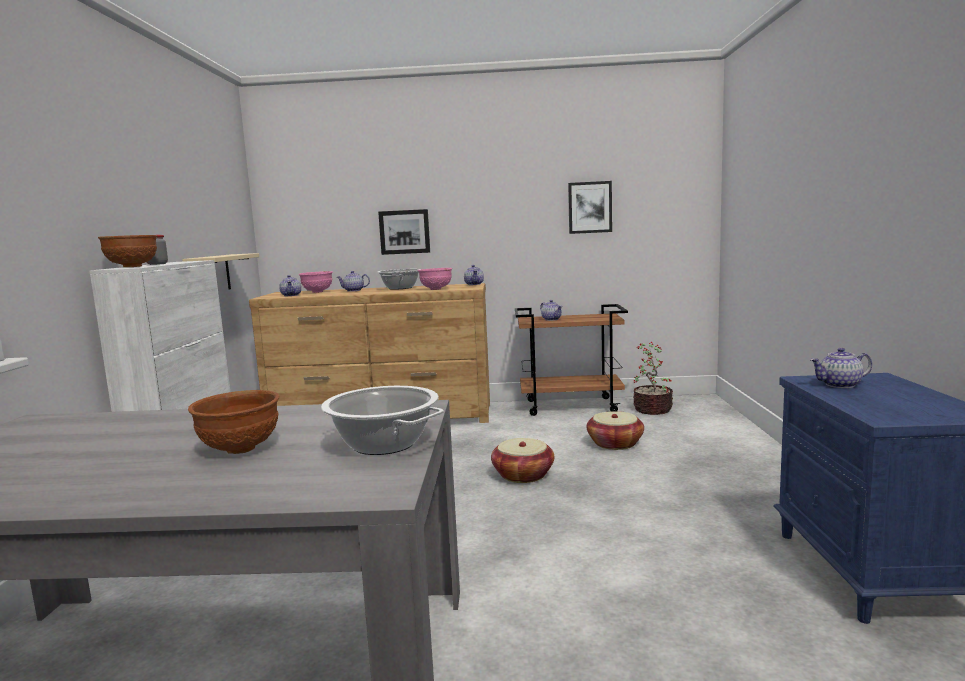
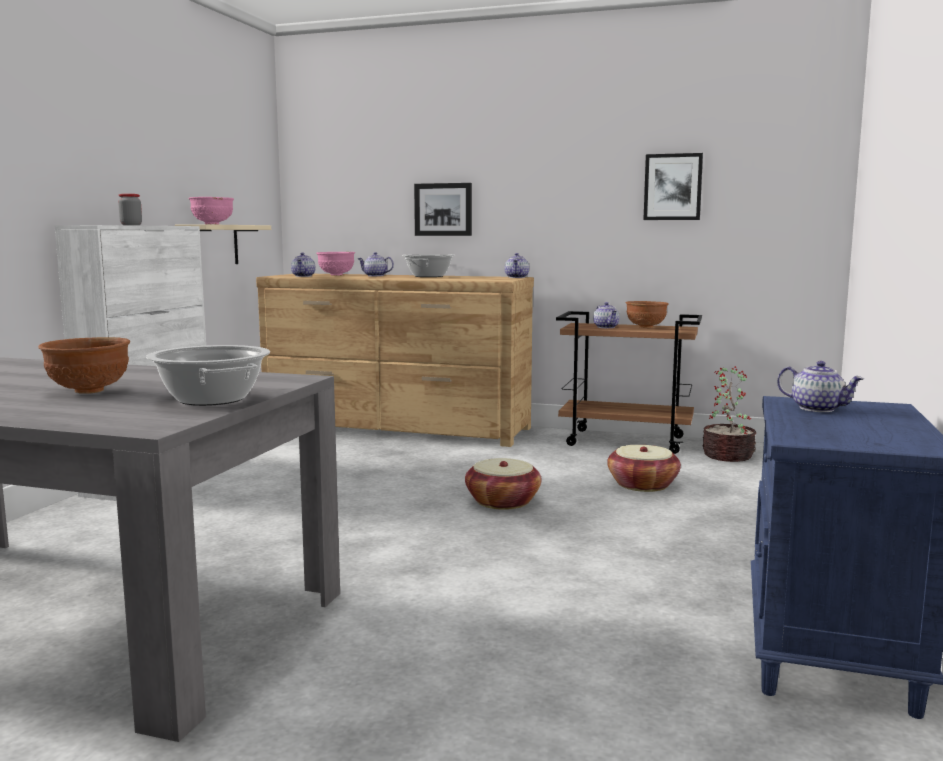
camera: 15 degrees right, 0 degrees up
brown bowl [98,235,158,267] -> brown bowl moved to [625,301,669,328]
pink bowl [418,268,452,290] -> pink bowl moved to [188,197,234,224]
teapot [810,348,872,388] -> teapot turned 150 degrees counterclockwise [777,361,864,412]

